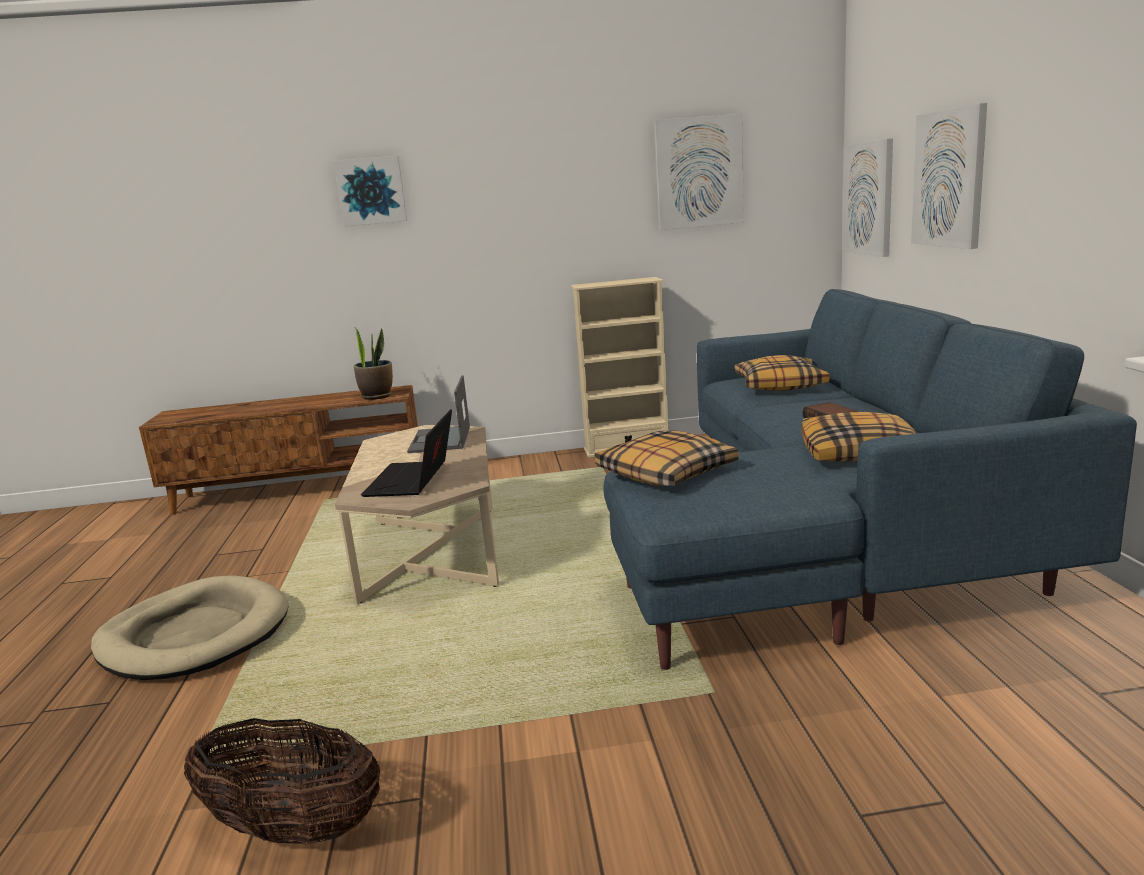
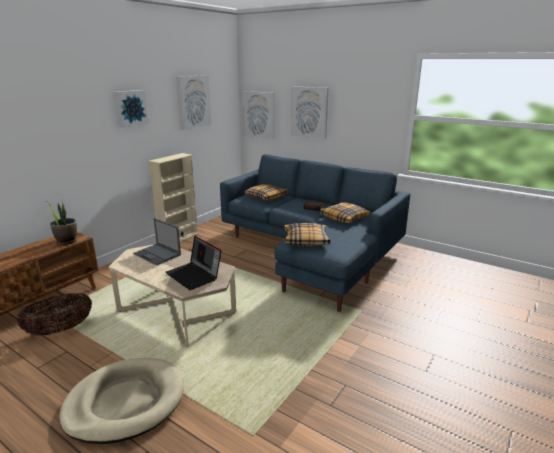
camera: 50 degrees left, 5 degrees up
basket [184,718,380,845] -> basket moved to [17,293,92,335]
picture [333,156,407,226] -> picture moved to [114,90,149,128]

